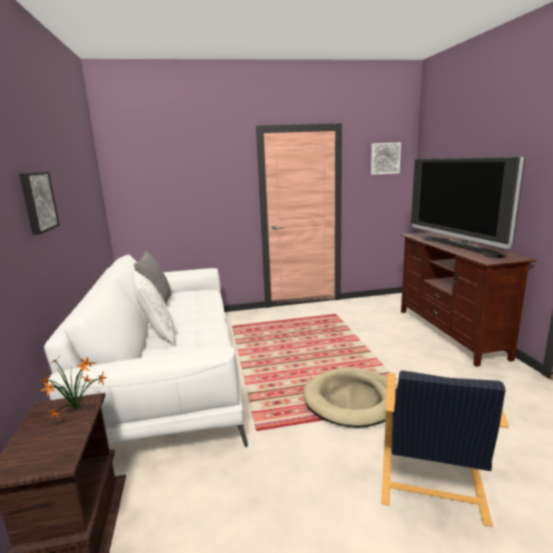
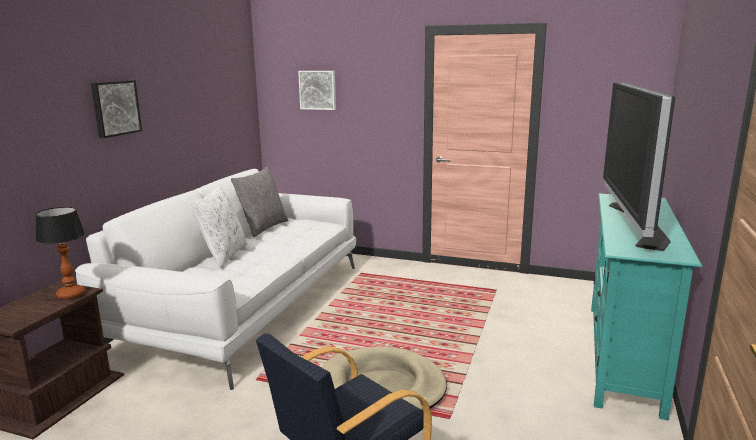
camera: 30 degrees right, 0 degrees up
potted plant [40,357,107,418] -> table lamp [36,207,85,299]
picture [371,142,401,175] -> picture moved to [298,71,336,110]
brown tv stand [401,232,536,367] -> turquoise tv stand [591,194,703,420]

